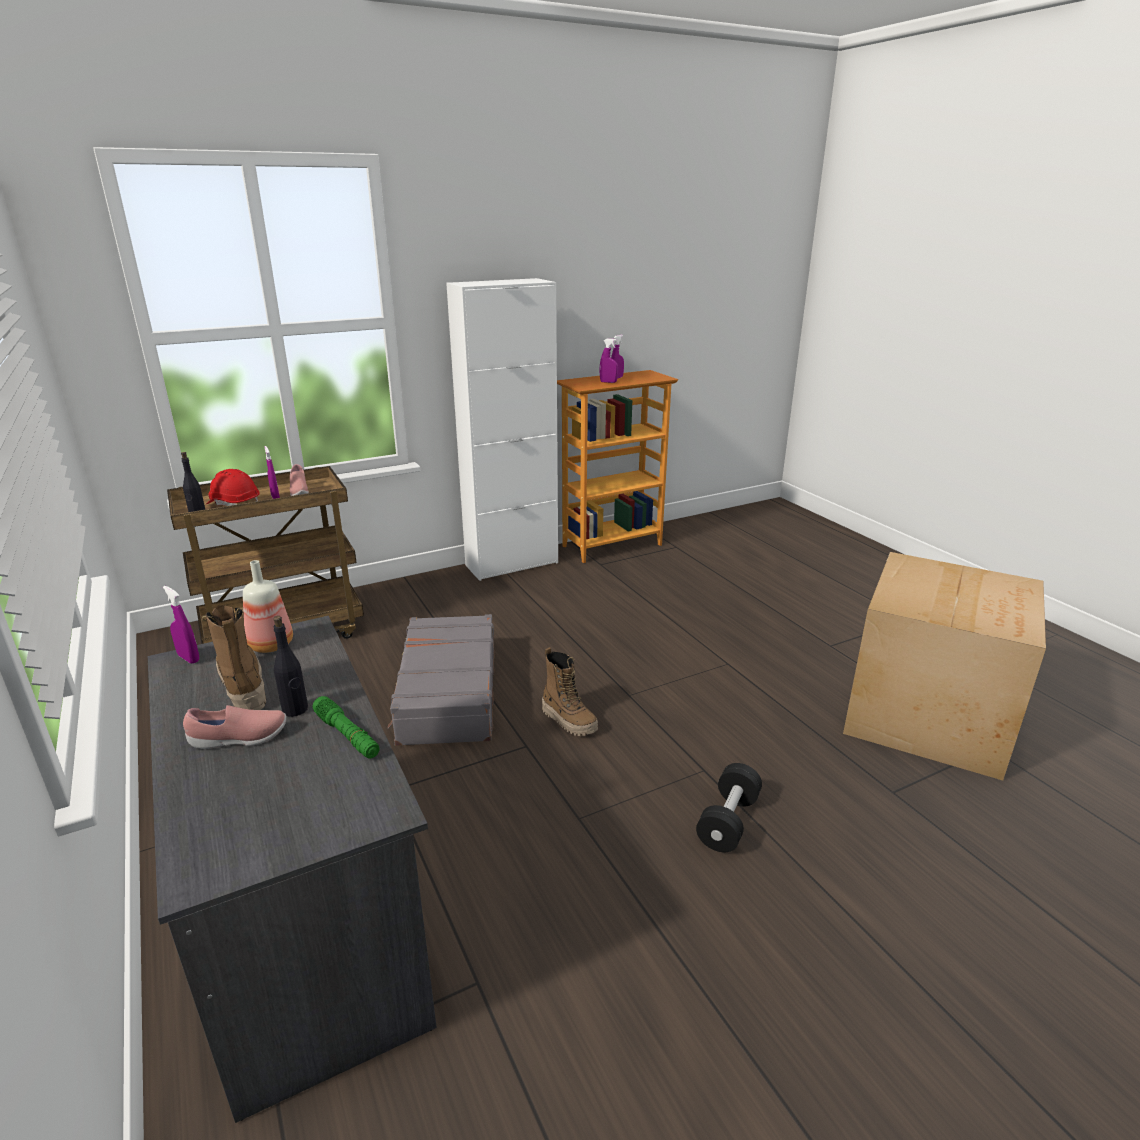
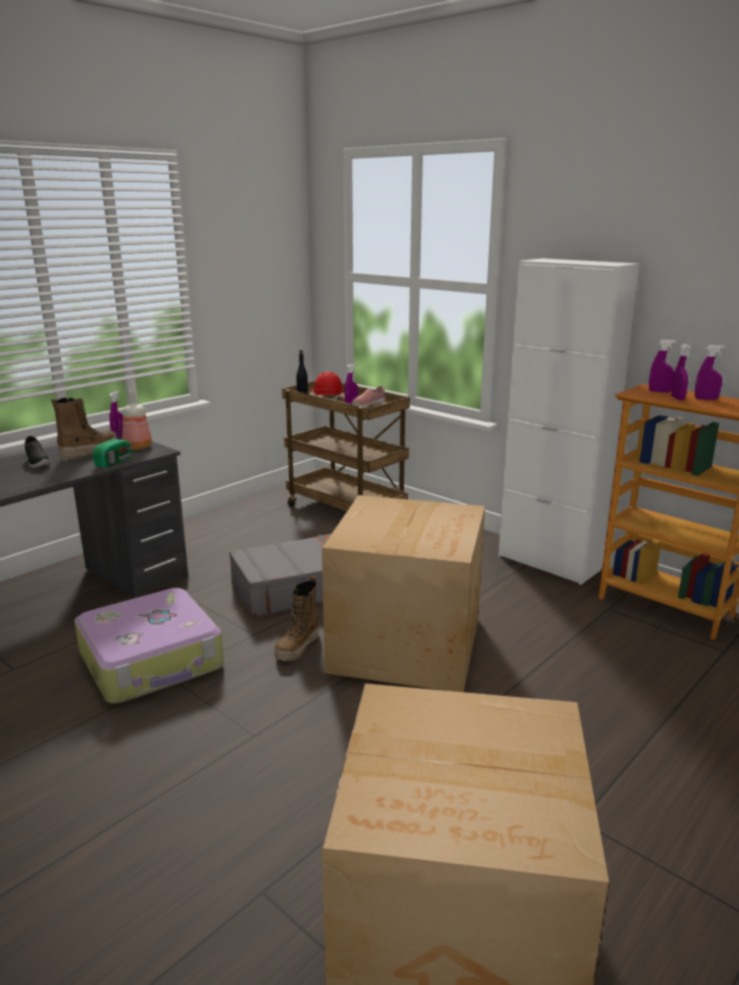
camera: 70 degrees right, 5 degrees down
pink shoe [183,705,286,749] -> black shoe [25,436,50,468]
black bottle [273,616,308,717] -> none
green flashlight [312,696,380,758] -> none
black dumbbell [696,763,762,852] -> none
none -> suitcase [74,588,224,703]
none -> radio [93,419,132,468]
none -> cardboard box [322,495,485,692]
none -> purple spray bottle [649,339,676,393]

